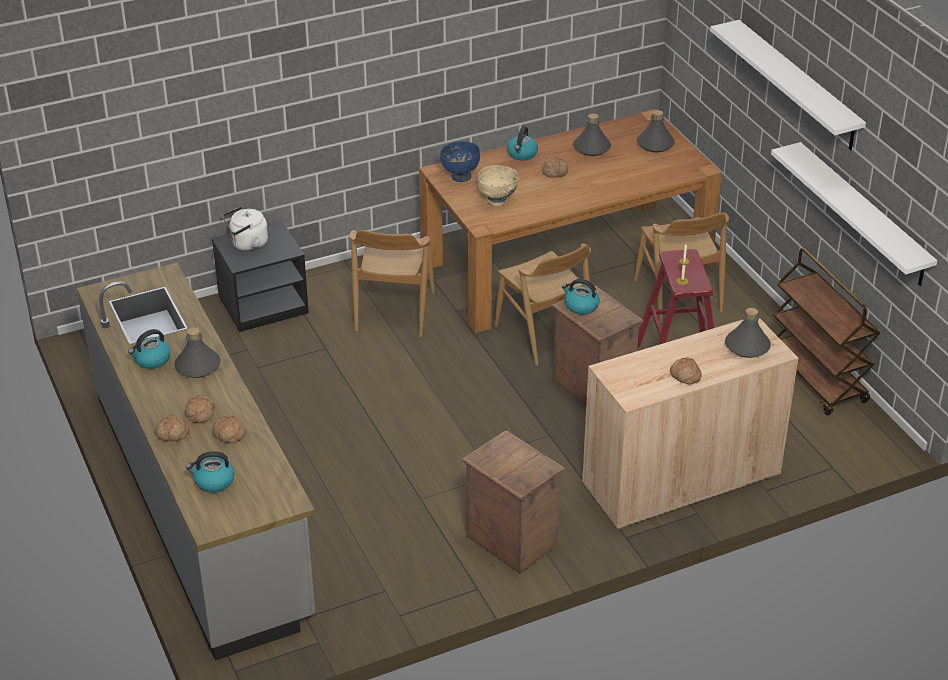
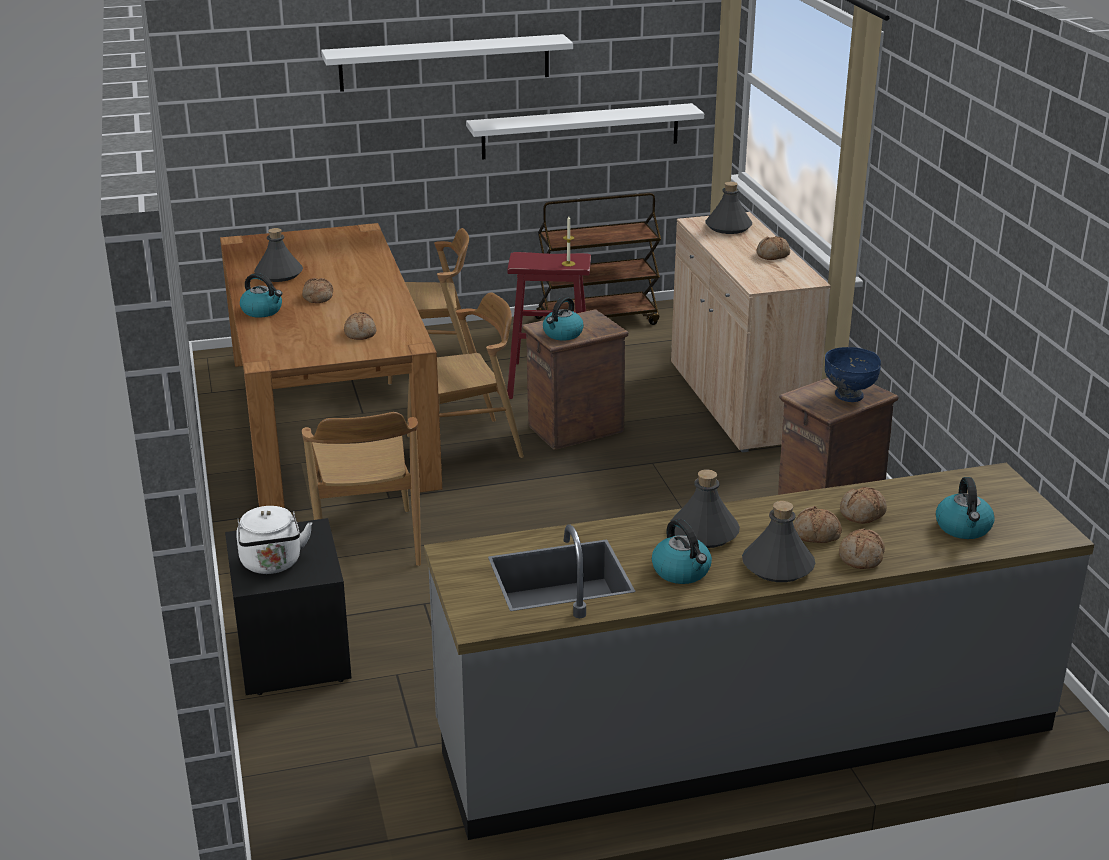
camera: 80 degrees left, 10 degrees down
brown chair [350,230,435,337] -> brown chair turned 60 degrees clockwise [302,412,421,566]
blue bowl [440,141,480,182] -> blue bowl moved to [825,347,881,402]
beige bowl [478,165,518,206] -> bread [344,312,377,340]
grey bottle [637,110,675,153] -> grey bottle moved to [742,501,815,582]

